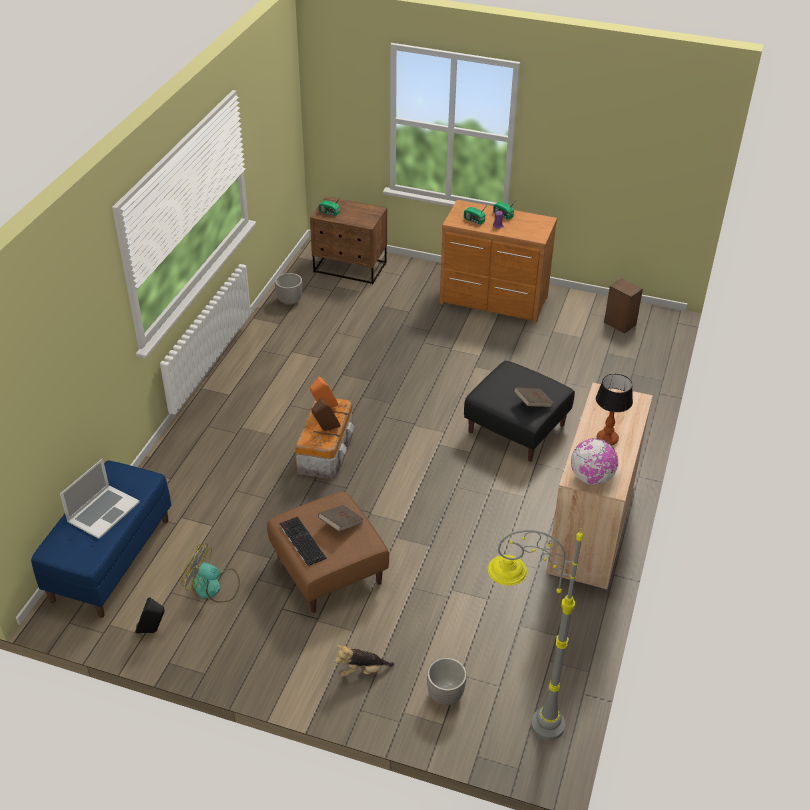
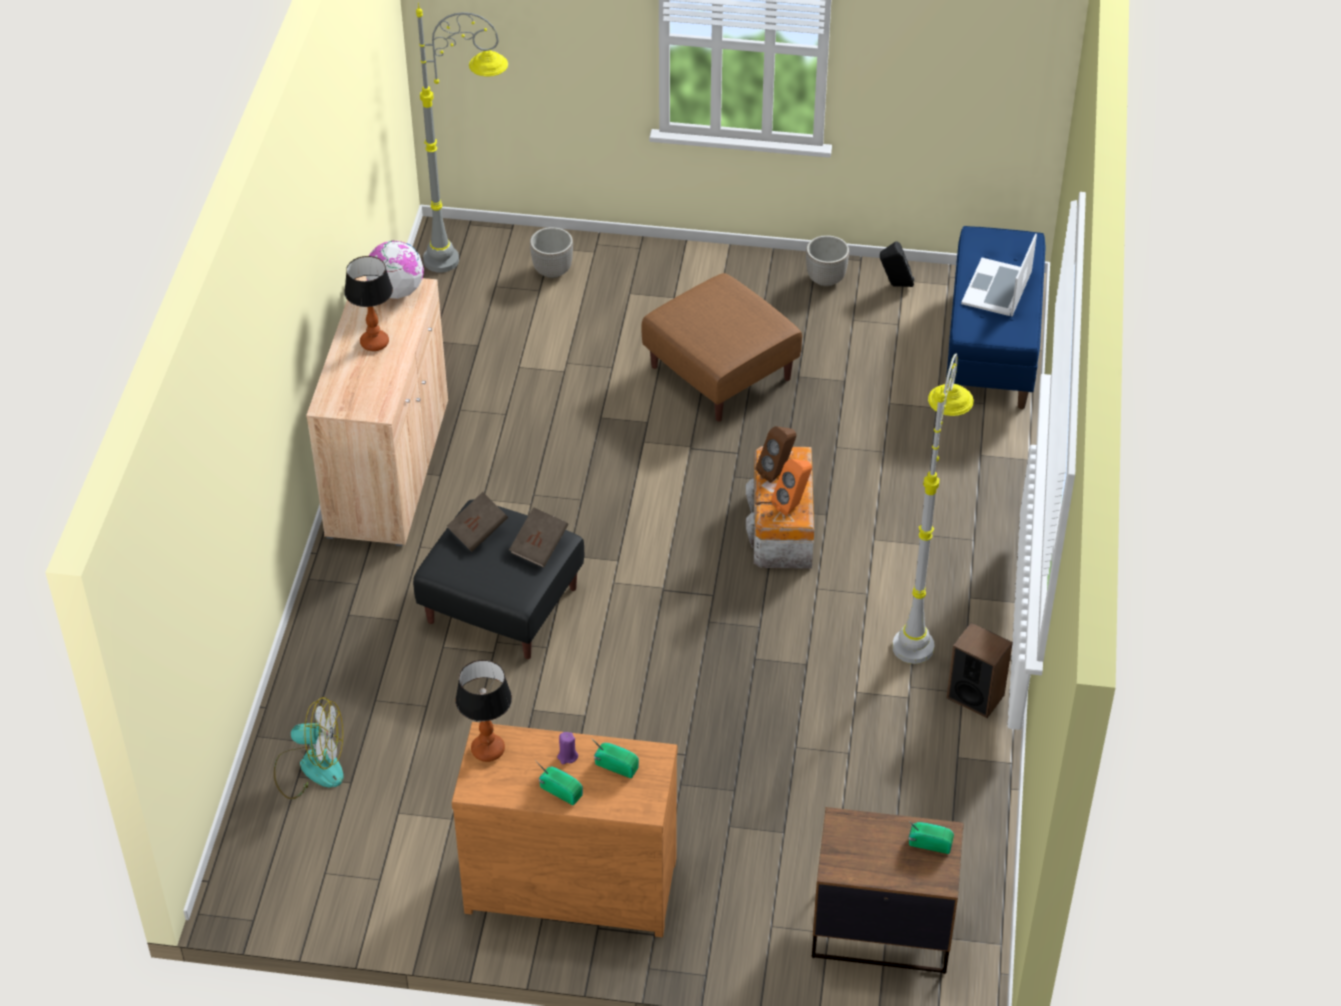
camera: 170 degrees right, 5 degrees up
fan [181,543,240,603] -> fan moved to [274,697,344,800]
planter [275,273,302,305] -> planter moved to [806,235,849,287]
keyboard [280,517,327,566] -> none
brown book [318,505,364,531] -> brown book moved to [509,507,568,568]
plush toy [335,645,394,677] -> none
speaker [604,278,643,334] -> speaker moved to [946,623,1013,718]
none -> table lamp [455,660,512,762]
none -> grey floor lamp [892,354,974,664]

